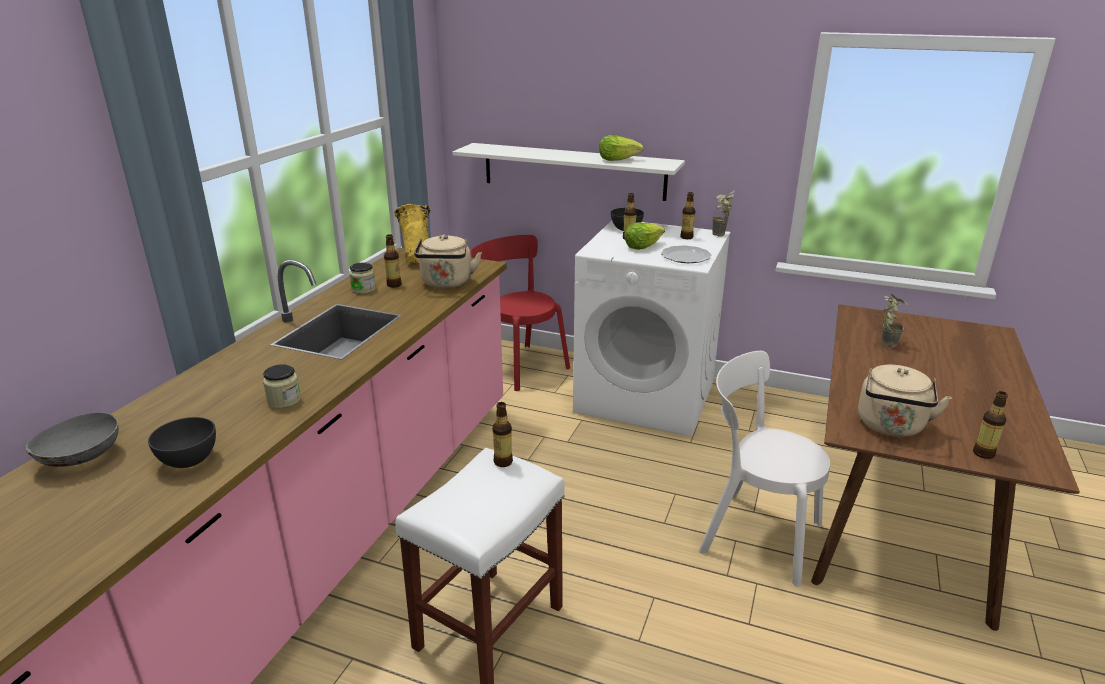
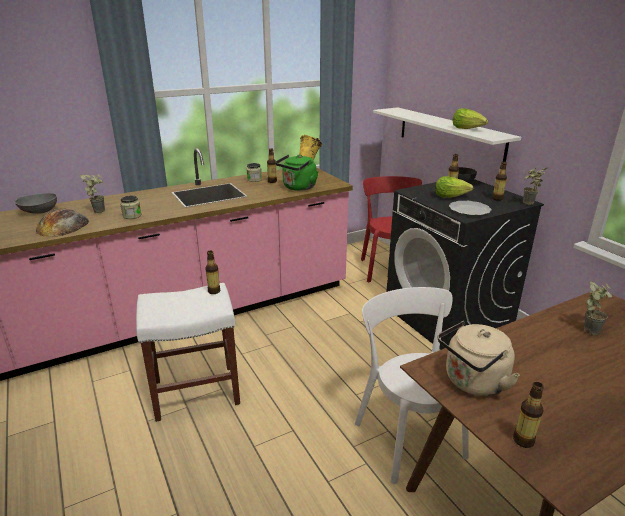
camera: 40 degrees right, 0 degrees up
grey bowl [148,417,216,468] -> bread [36,208,89,237]
beige kettle [414,235,482,289] -> green kettle [276,154,319,191]
white washing machine [573,220,730,436] -> black washing machine [386,179,544,350]
none -> potted plant [80,174,105,213]

